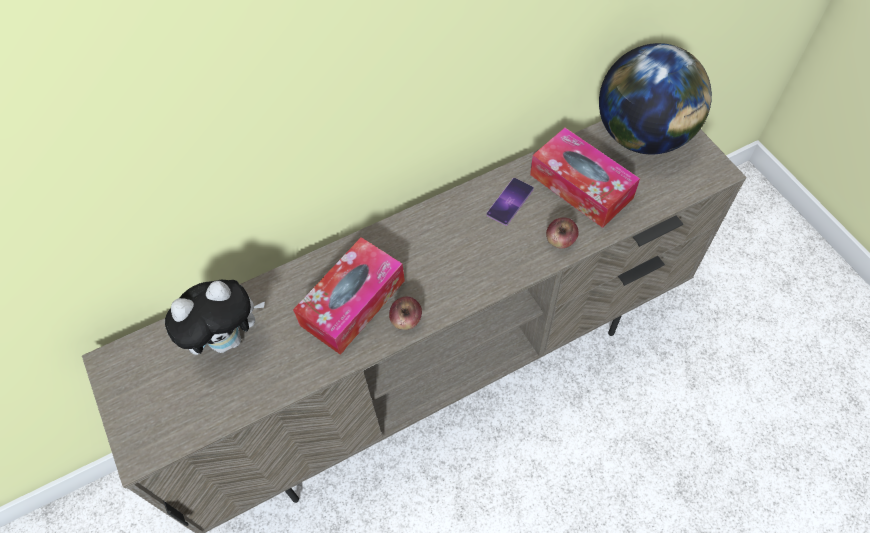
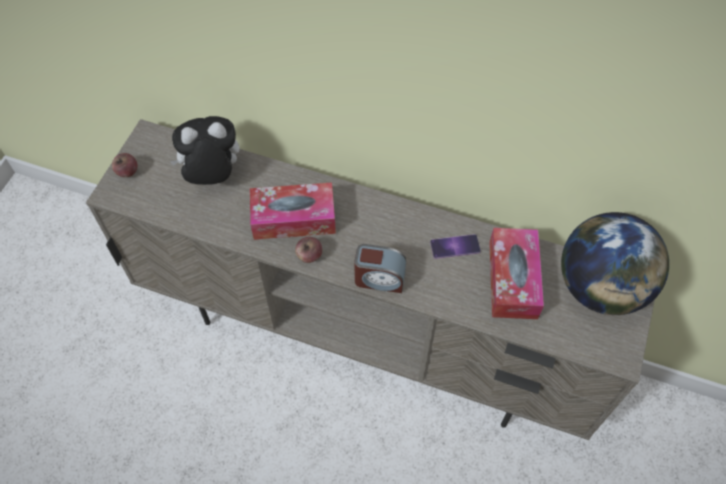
camera: 45 degrees right, 0 degrees up
plush toy [165,280,265,355] -> plush toy turned 150 degrees clockwise [169,116,240,185]
apple [546,217,579,249] -> apple moved to [112,153,138,177]
none -> alarm clock [354,244,406,293]

